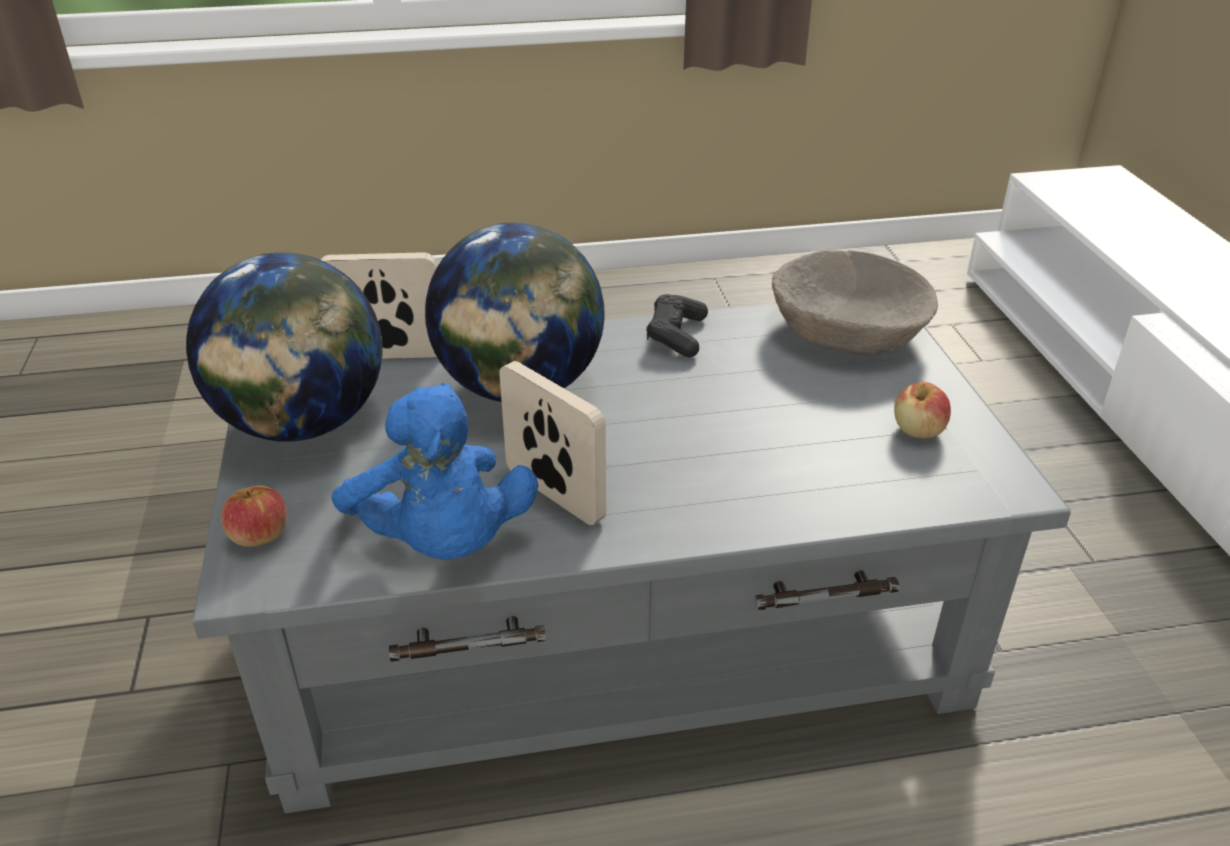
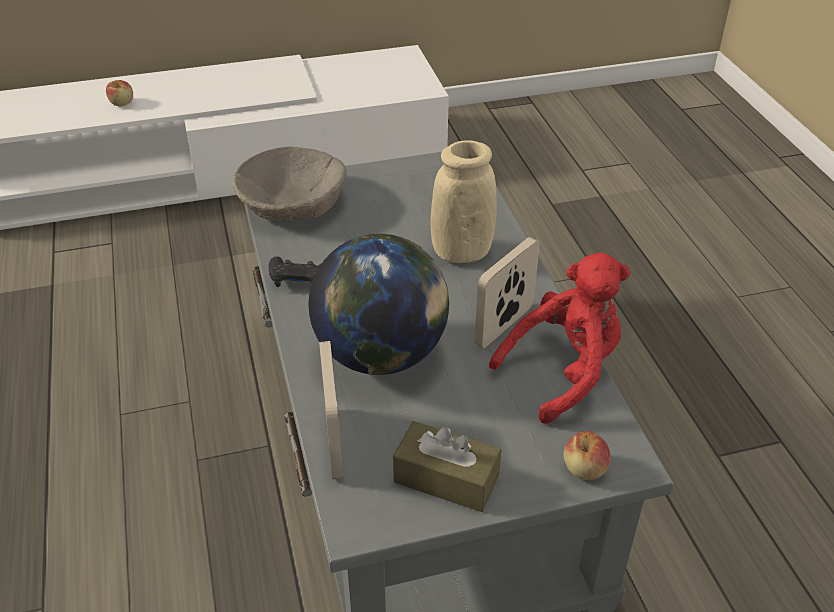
camera: 95 degrees left, 5 degrees up
globe [186,252,383,442] -> brown tissue box [393,421,502,512]
blue plush toy [332,383,538,560] -> red plush toy [489,253,630,424]
apple [894,382,951,438] -> apple moved to [106,80,133,106]
none -> beige vase [431,140,497,263]

